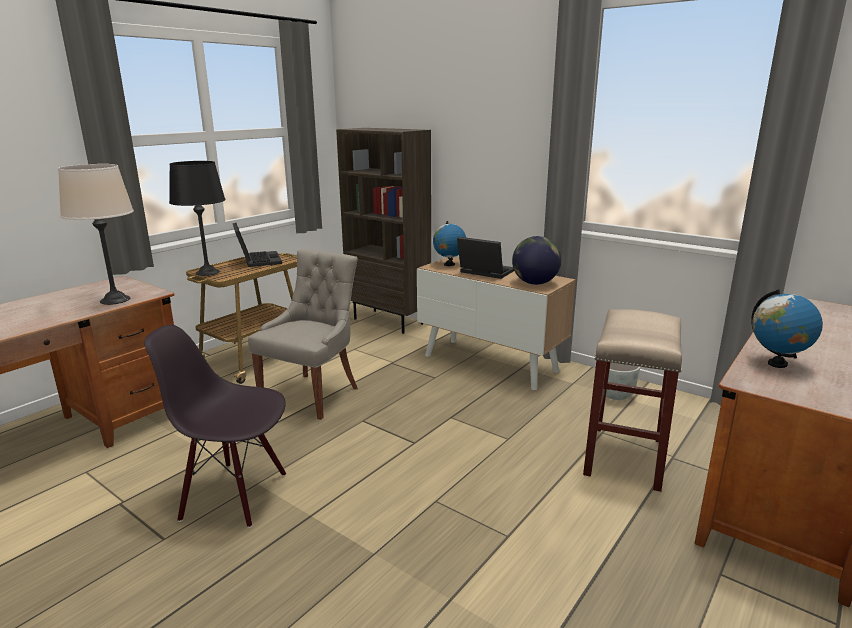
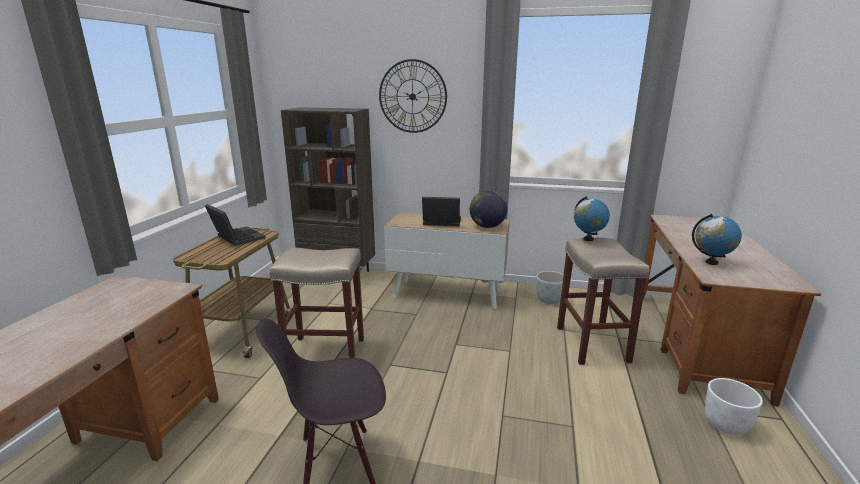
camera: 25 degrees left, 0 degrees up
beige table lamp [58,164,134,305] -> none
black table lamp [169,161,226,276] -> none
grey chair [248,249,358,420] -> beige stool [270,248,364,358]
globe [433,221,466,266] -> globe moved to [574,196,610,241]
none -> wall clock [379,59,447,133]
none -> white planter [705,378,763,435]

